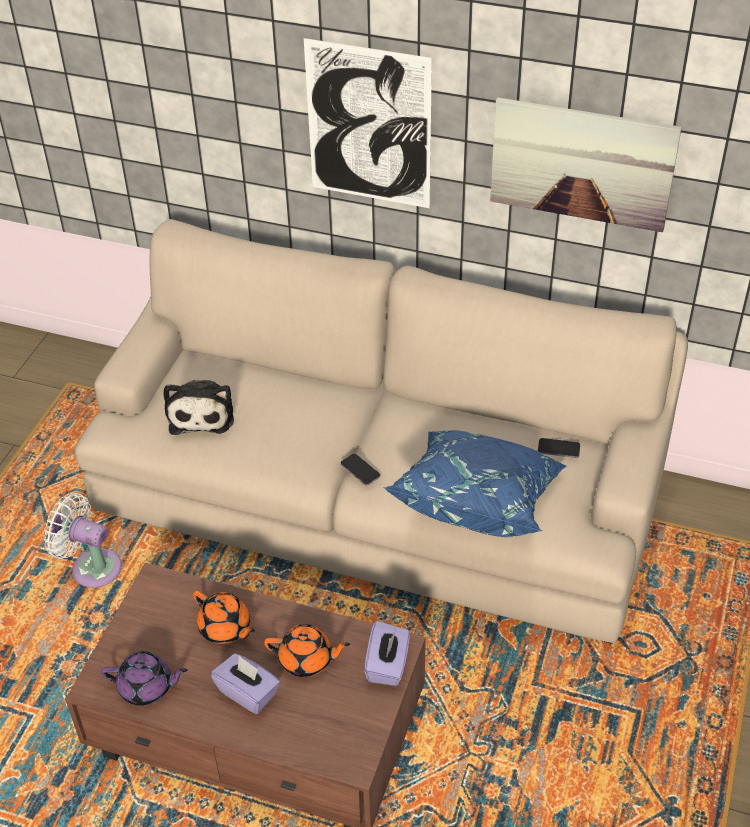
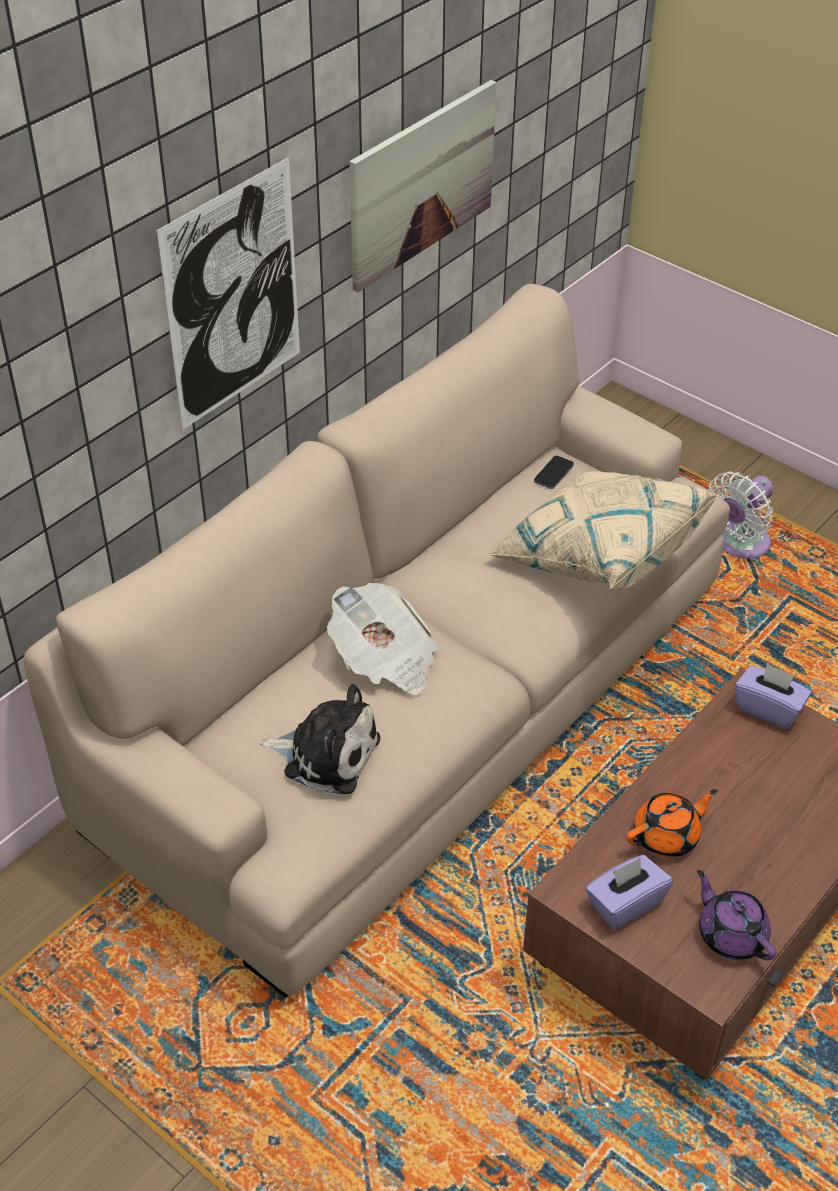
camera: 70 degrees left, 0 degrees up
white fan [44,493,122,588] -> white fan moved to [708,472,774,559]
purple teapot [101,651,188,706] -> purple teapot turned 60 degrees counterclockwise [697,870,776,960]
purple tissue box [211,653,280,714] -> purple tissue box moved to [586,855,673,930]
orange teapot [264,624,350,677] -> none
phone [341,454,380,485] -> none
blue pillow [383,430,566,537] -> beige pillow [487,471,718,589]
none -> newspaper [327,583,439,695]

